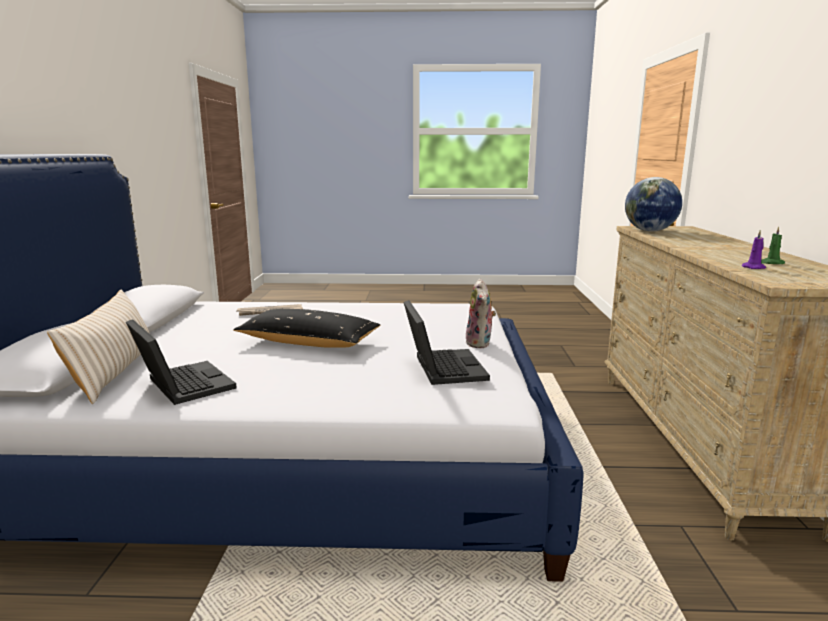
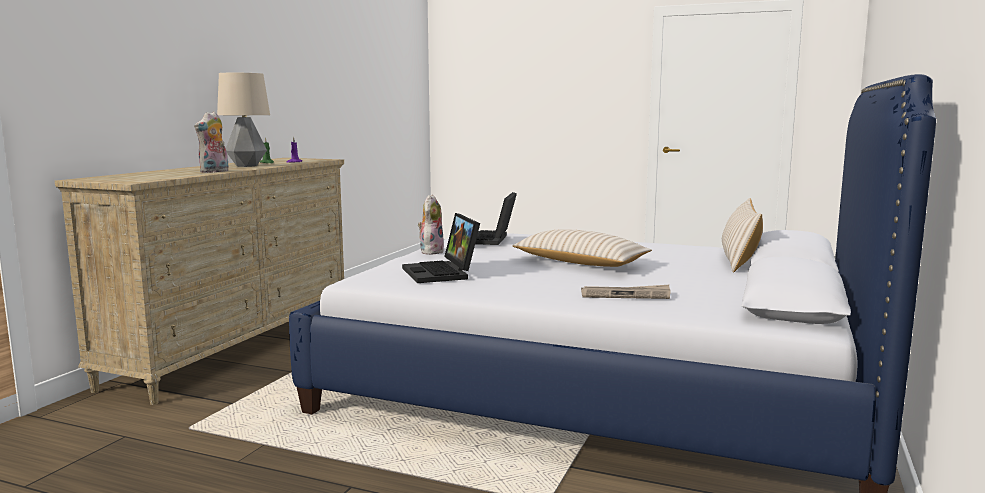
camera: 160 degrees left, 5 degrees down
laptop [126,319,237,405] -> laptop moved to [402,213,480,283]
black pillow [233,308,380,348] -> beige pillow [512,229,652,267]
globe [625,177,682,232] -> none
none -> plush toy [194,112,229,173]
none -> table lamp [217,73,270,167]

